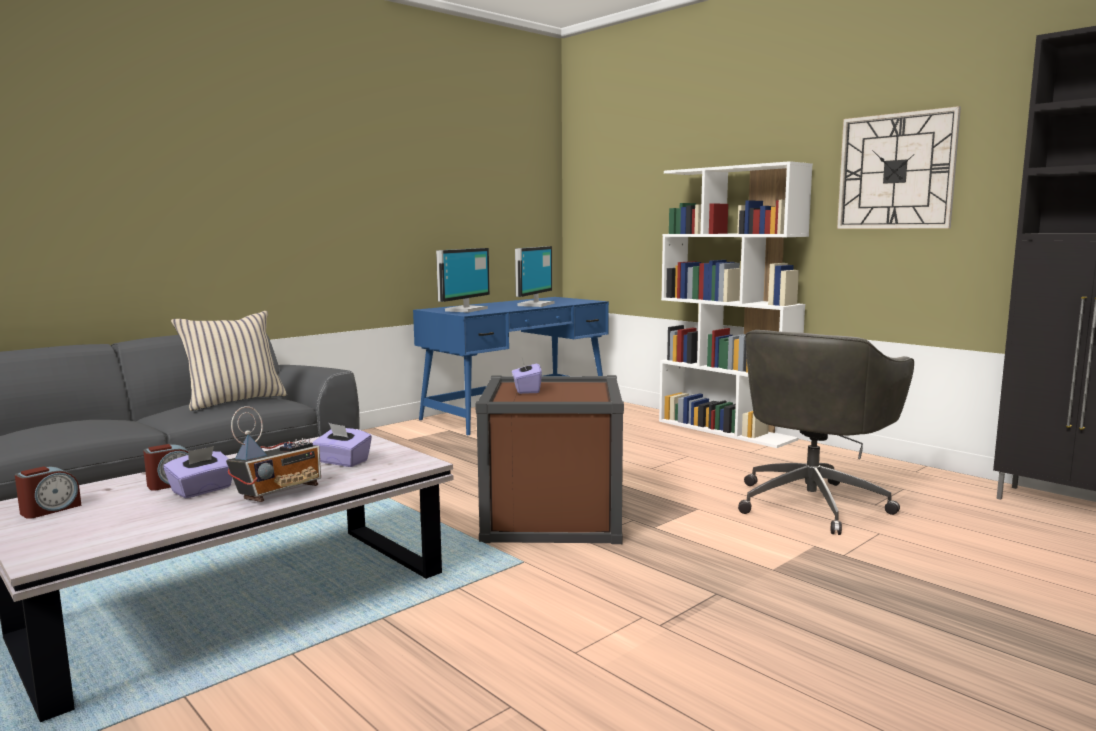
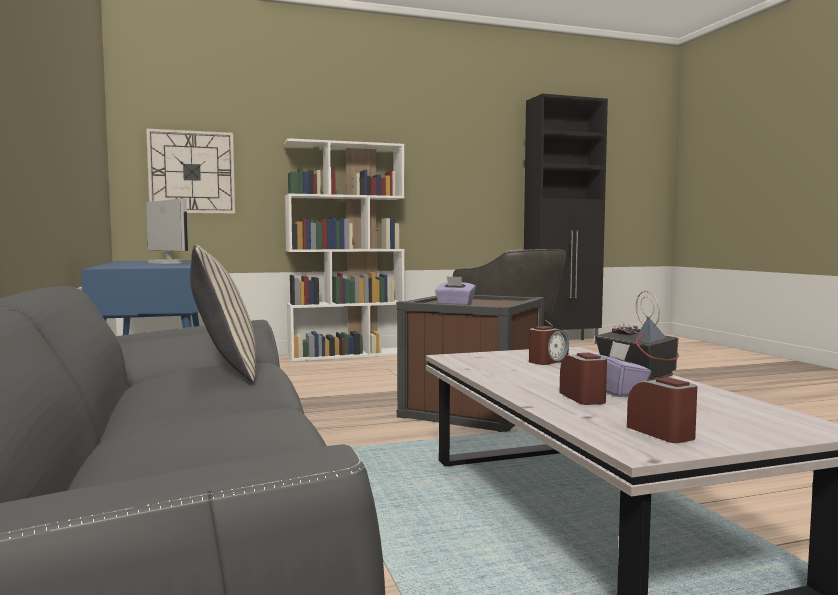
camera: 65 degrees left, 5 degrees down
purple tissue box [312,423,372,467] -> alarm clock [529,326,569,365]
monitor [436,248,490,313] -> none
wall clock [837,106,961,229] -> wall clock moved to [146,129,235,214]

